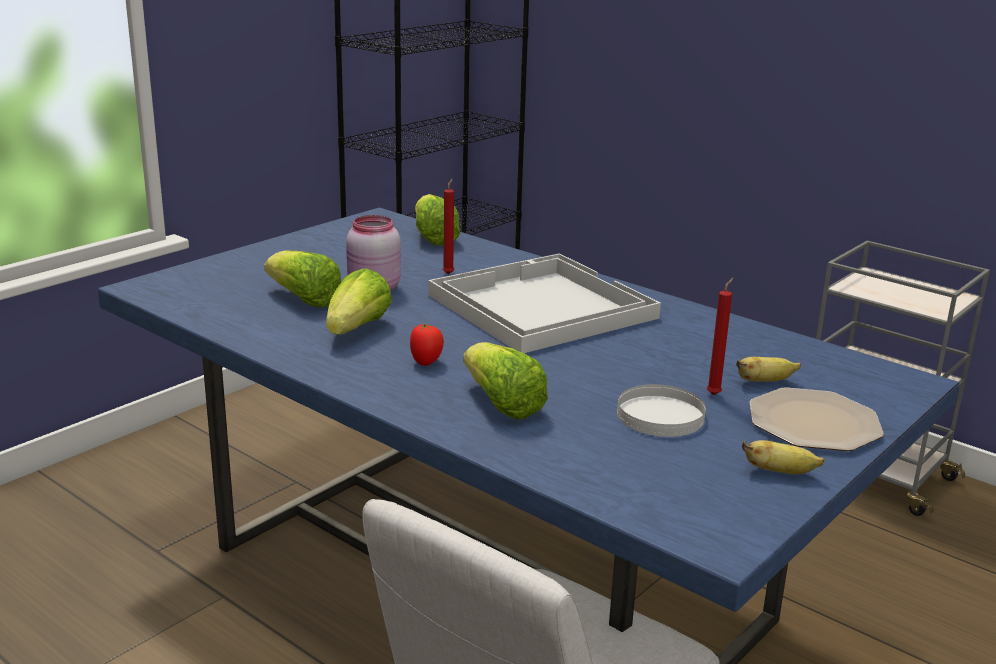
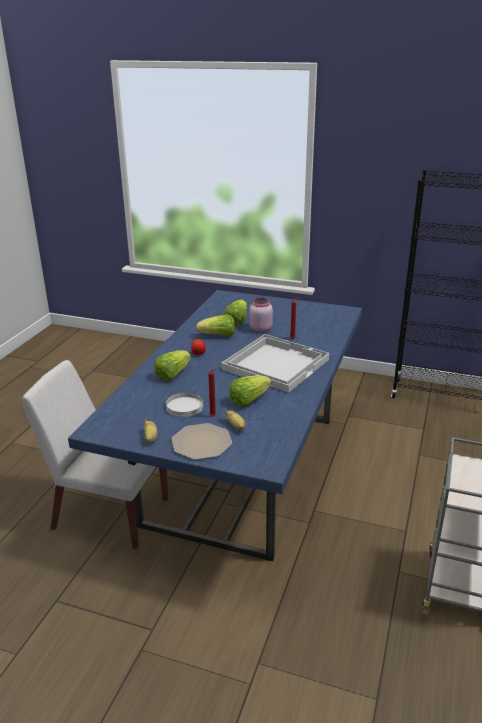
camera: 70 degrees right, 5 degrees up
lettuce [415,194,460,245] -> lettuce moved to [229,375,271,407]

